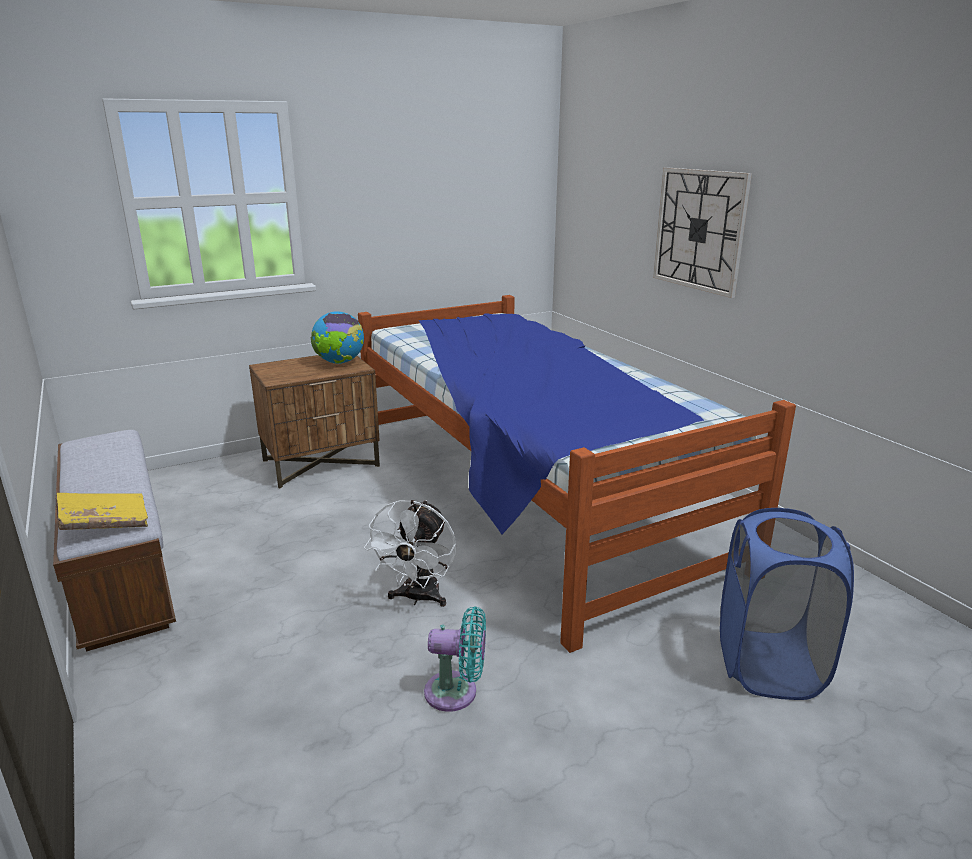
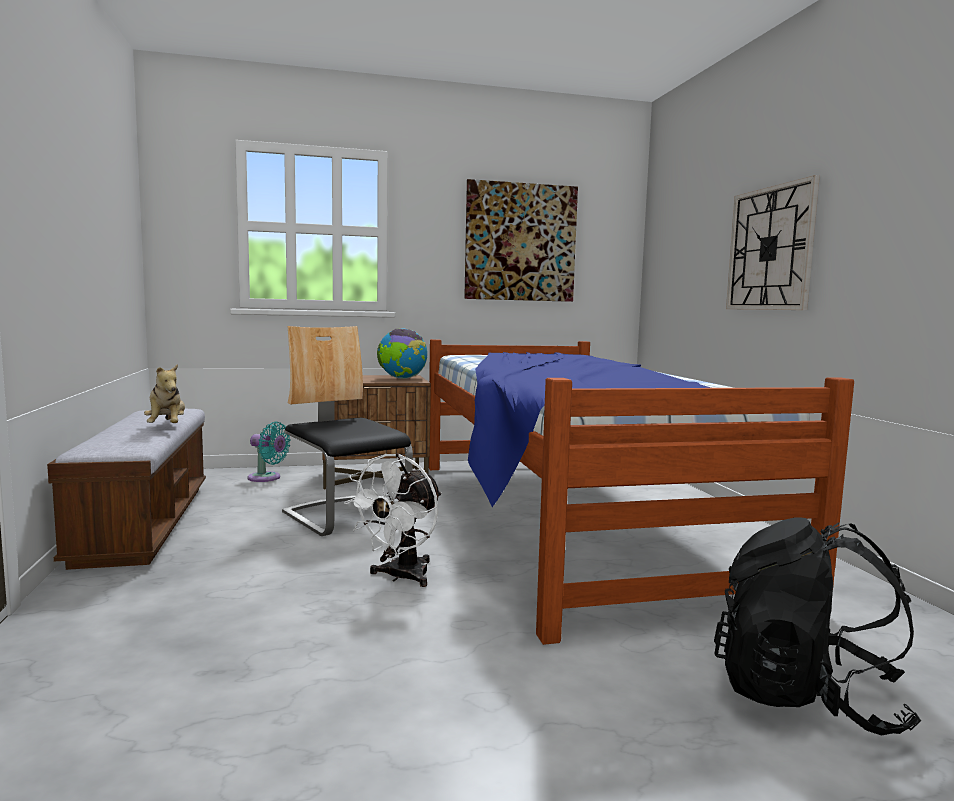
camera: 15 degrees right, 15 degrees down
yellow book [55,493,148,530] -> none
turquoise fan [424,606,486,712] -> turquoise fan moved to [248,421,291,482]
blue laundry basket [720,508,854,700] -> black backpack [714,518,921,736]
none -> plush toy [144,364,185,423]
none -> chair [282,326,413,536]
none -> picture [464,179,578,302]

